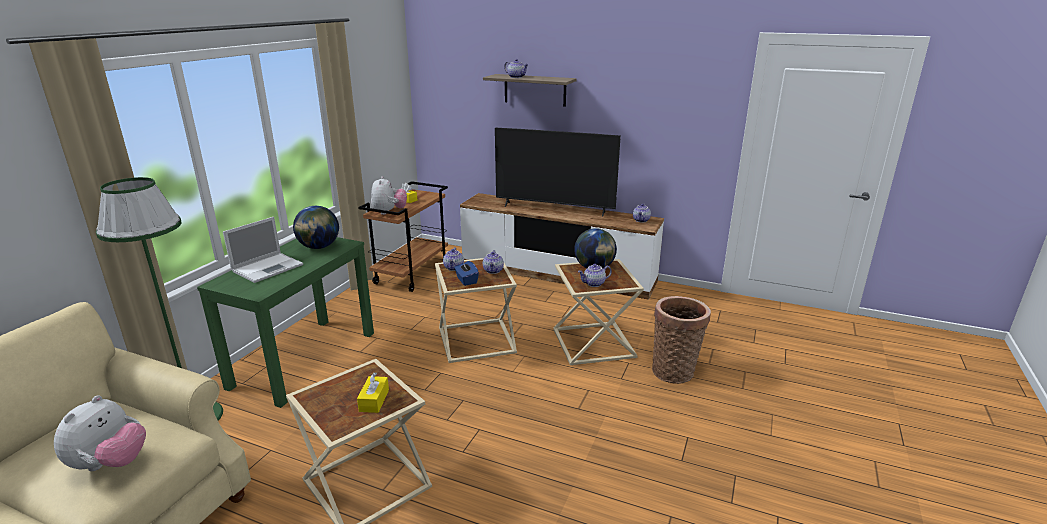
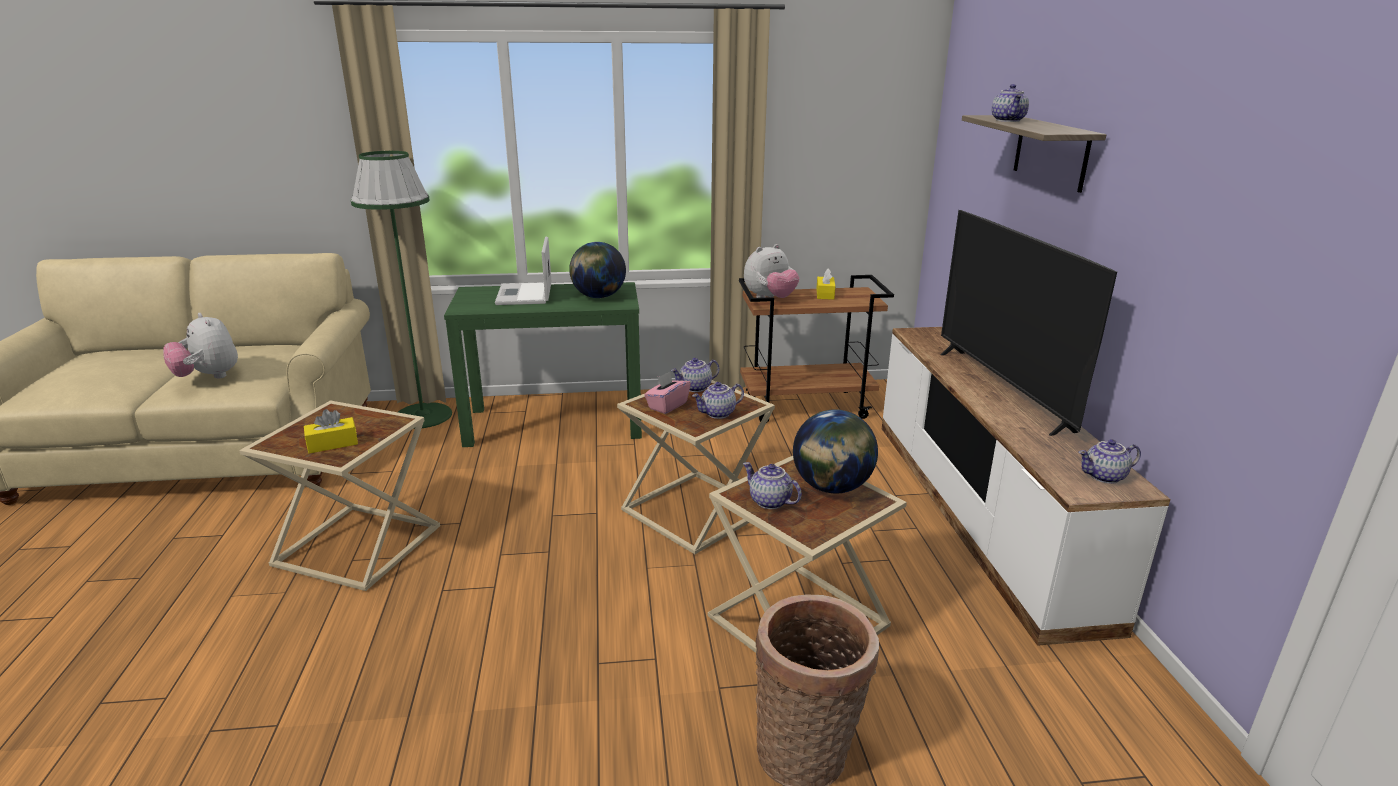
camera: 60 degrees right, 0 degrees up
plush toy [54,395,146,471] -> plush toy turned 60 degrees clockwise [163,313,238,379]
laptop [223,217,303,283] -> laptop turned 75 degrees clockwise [495,236,551,305]
blue tissue box [454,261,479,286] -> pink tissue box [644,372,691,414]

